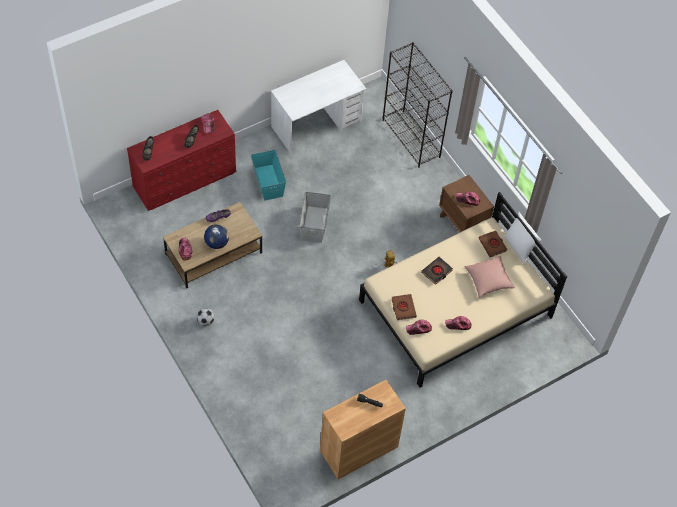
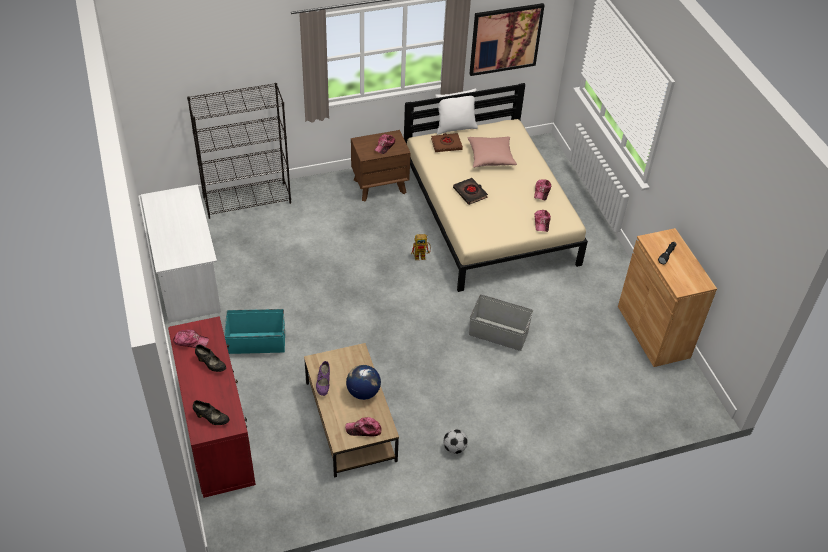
camera: 75 degrees left, 10 degrees down
grey storage box [299,192,331,243] -> grey storage box moved to [469,294,533,351]
brown book [391,294,417,320] -> none
none -> picture [469,3,545,76]

